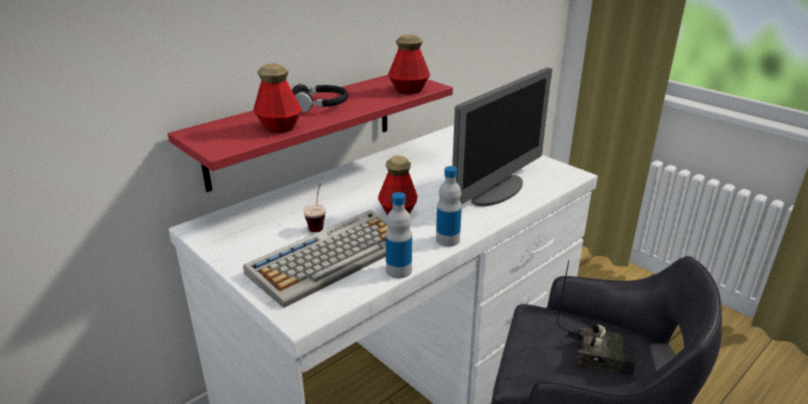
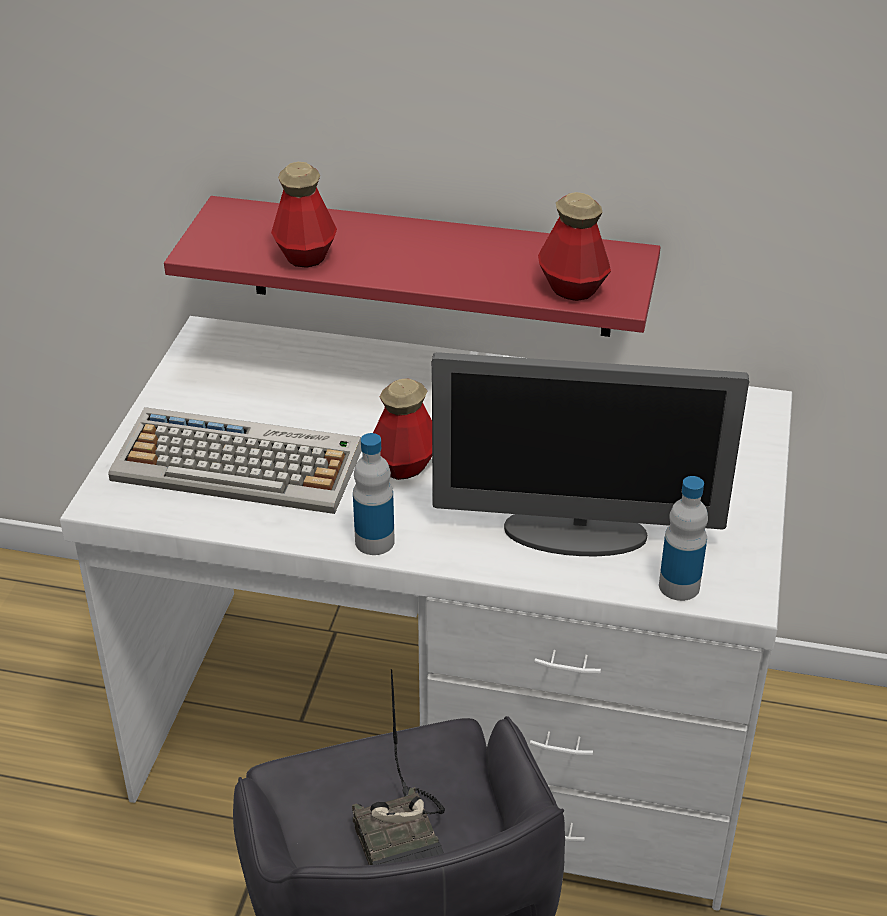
camera: 55 degrees right, 10 degrees up
black headphones [291,84,348,112] -> none
cup [303,183,326,232] -> none
bottle [385,192,412,278] -> bottle moved to [659,476,708,601]

